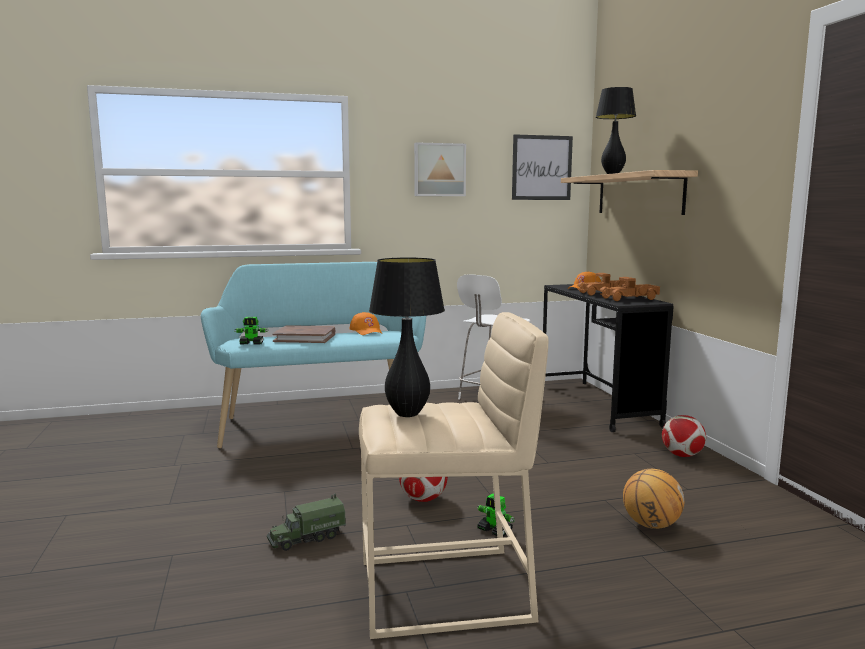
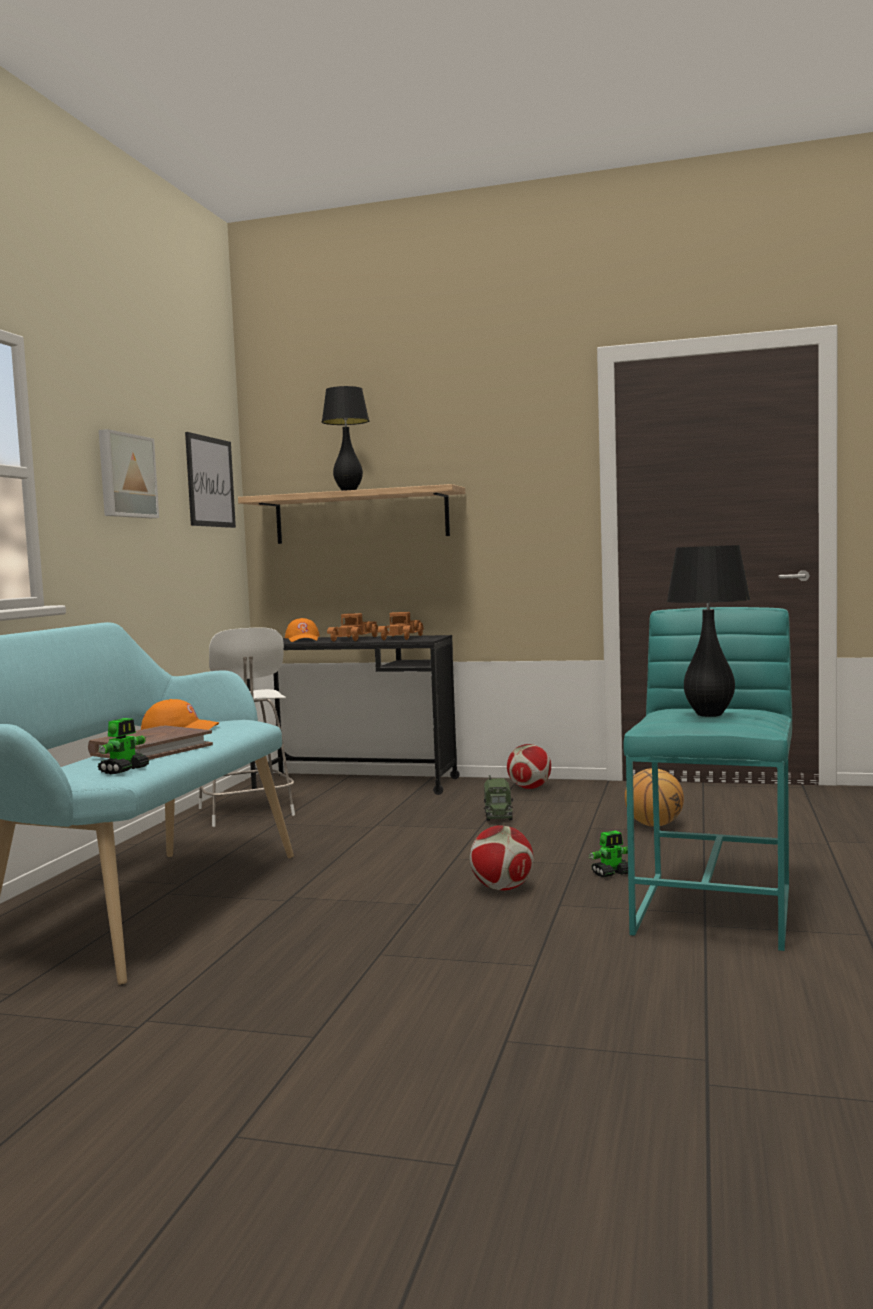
camera: 60 degrees left, 5 degrees down
toy truck [267,494,346,551] -> toy truck moved to [484,775,513,821]
beige stool [359,312,548,639] -> turquoise stool [623,607,792,951]

